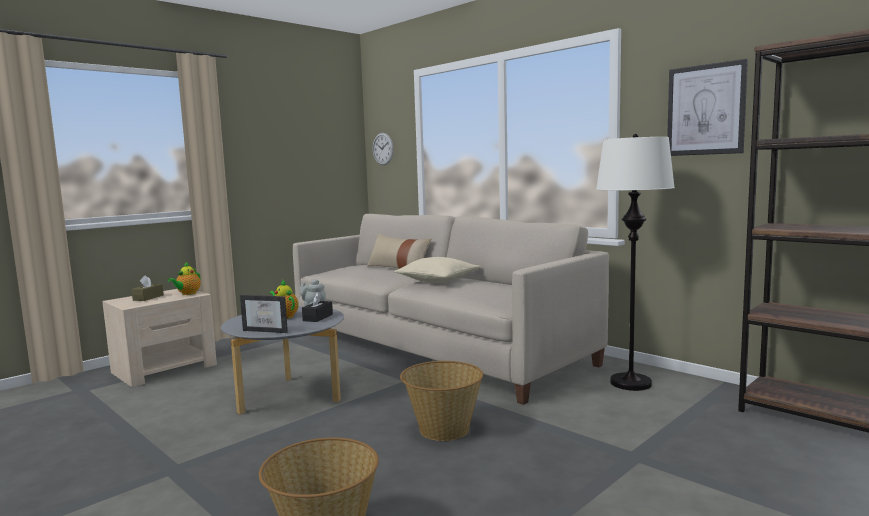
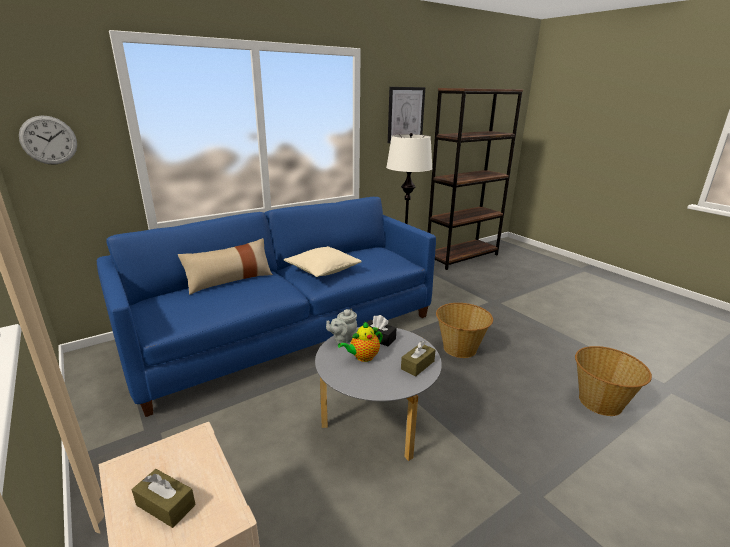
camera: 80 degrees left, 15 degrees up
teapot [168,262,201,295] -> none
picture frame [240,295,288,333] -> brown tissue box [401,340,435,377]
beige sofa [293,214,609,405] -> blue sofa [97,197,436,417]

